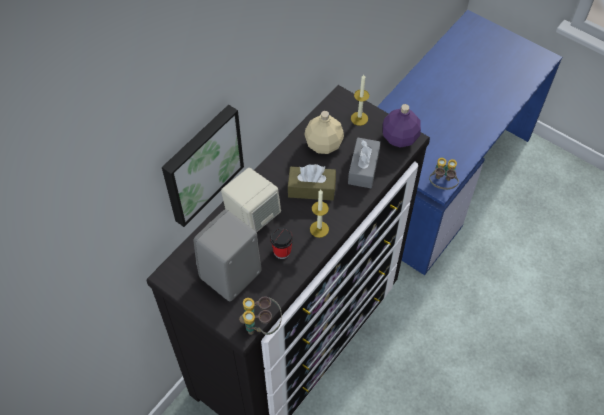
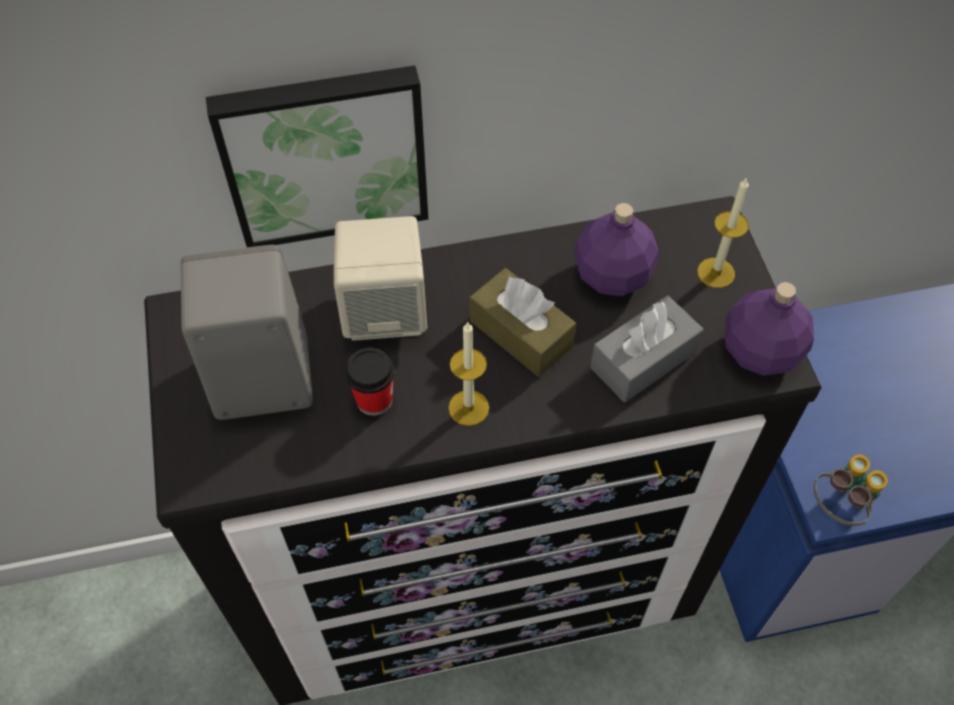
camera: 40 degrees right, 0 degrees up
binoculars [239,296,282,335] -> none
beige bottle [304,111,344,154] -> purple bottle [574,203,659,296]

